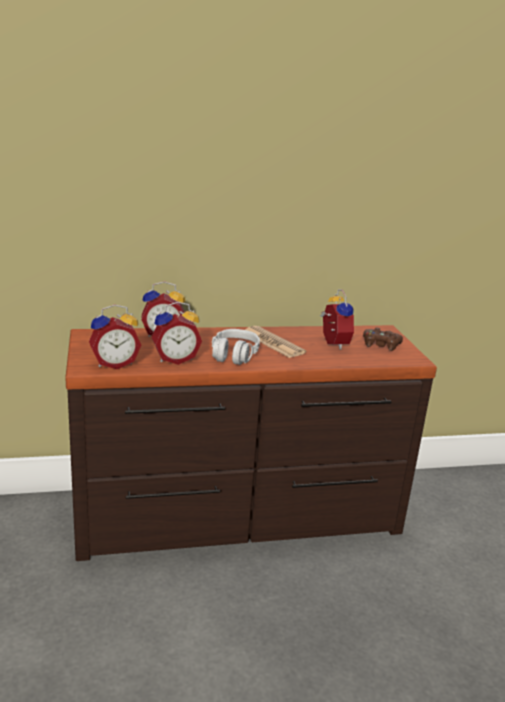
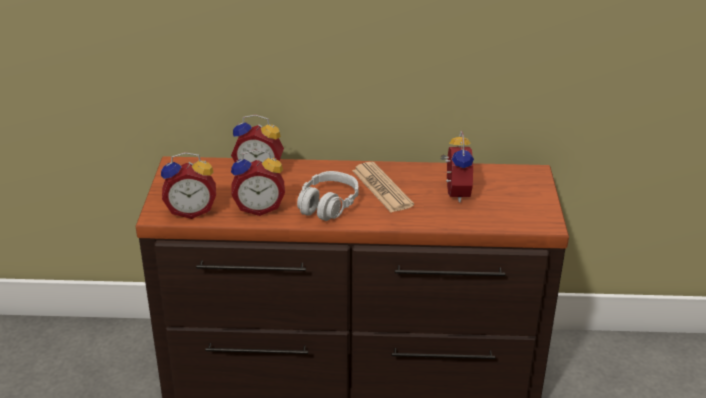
camera: 15 degrees right, 10 degrees up
brown game controller [363,328,403,351] -> none

